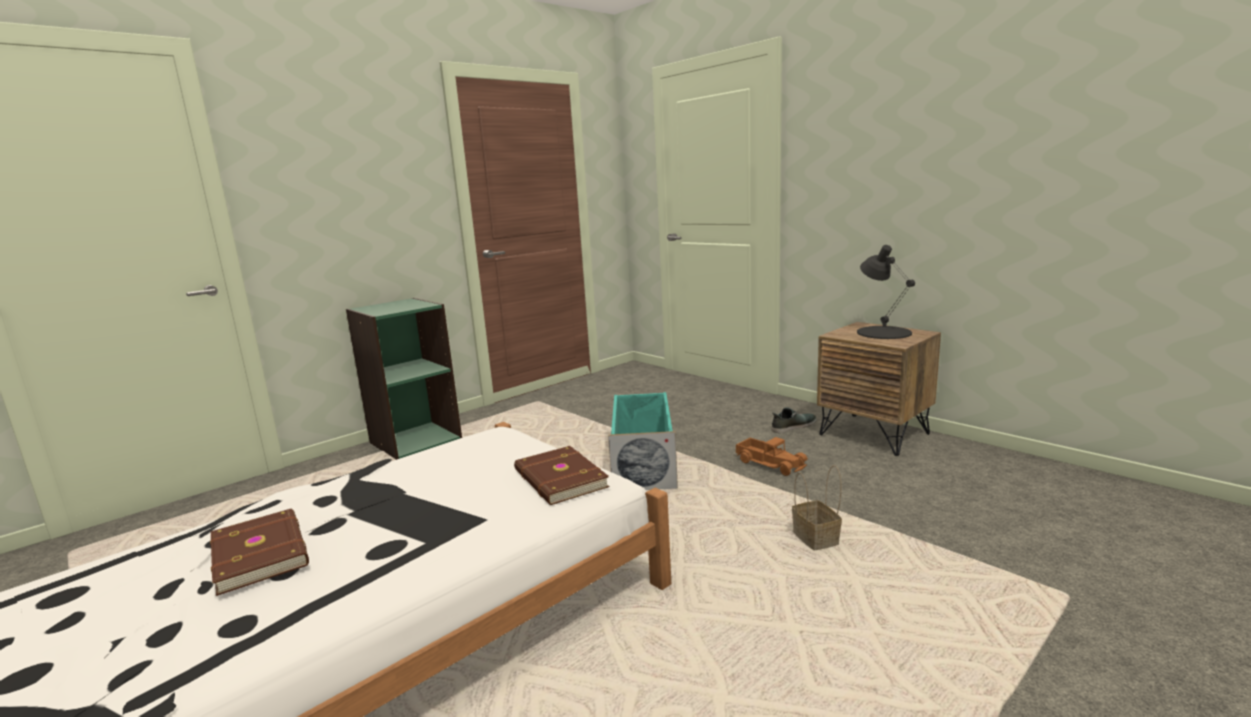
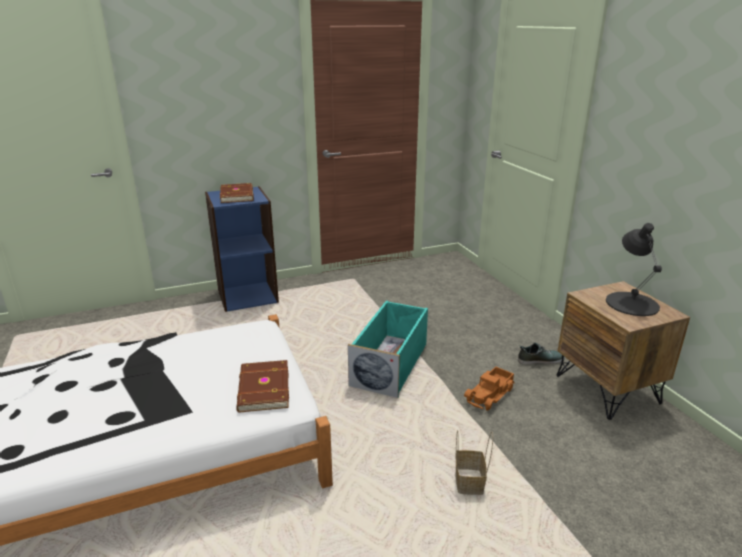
camera: 20 degrees right, 10 degrees up
brown book [210,509,309,596] -> brown book moved to [220,183,254,203]
green bookcase [346,298,462,460] -> blue bookcase [205,186,279,312]
toy truck [736,437,807,476] -> toy truck turned 60 degrees clockwise [464,366,515,411]

